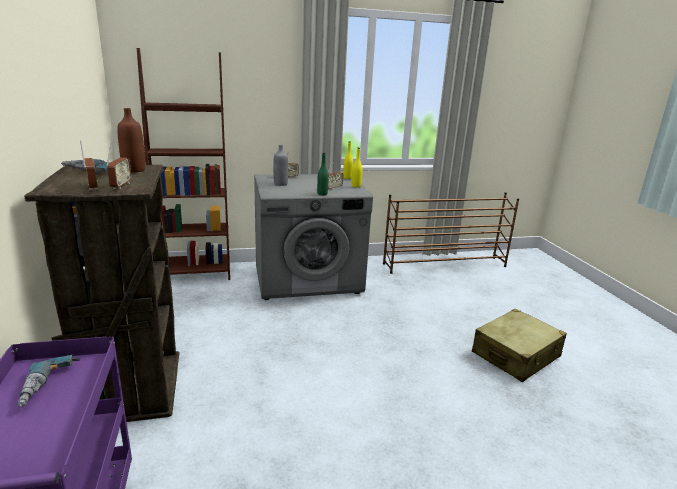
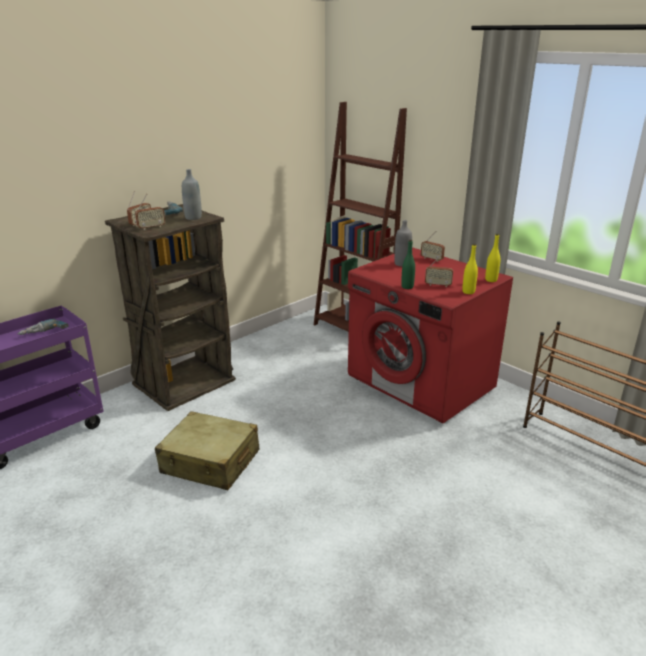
camera: 60 degrees right, 5 degrees up
brown bottle [117,108,145,173] -> grey bottle [182,169,202,220]
grey washing machine [254,174,373,300] -> red washing machine [348,247,513,423]
beige suitcase [472,309,567,382] -> beige suitcase moved to [155,411,259,490]

